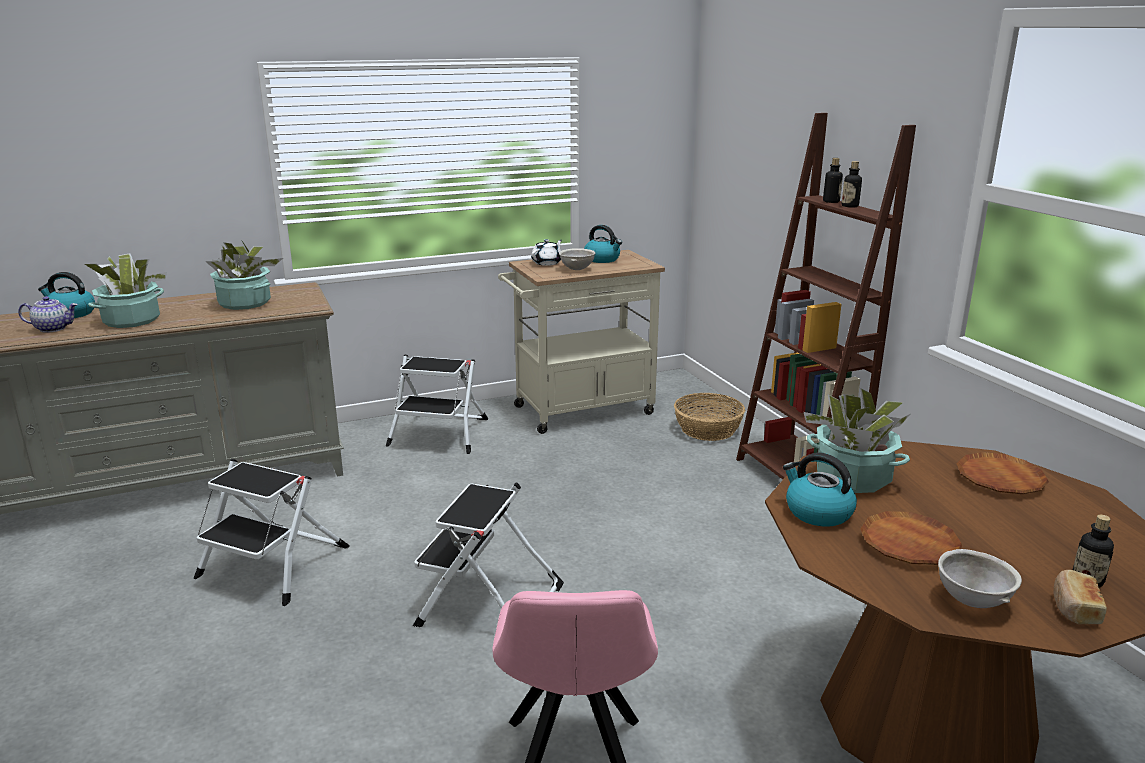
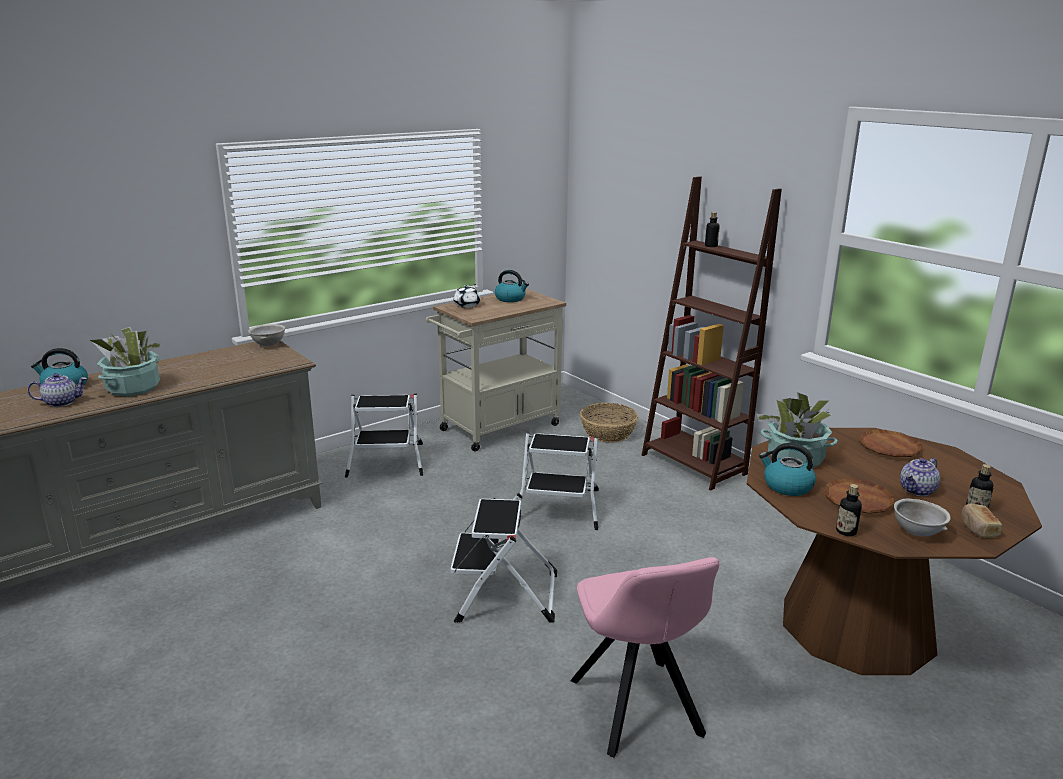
camera: 15 degrees left, 0 degrees up
step ladder [194,459,350,606] -> step ladder moved to [520,432,599,530]
potted plant [205,240,283,310] -> none
grey bowl [559,248,595,270] -> grey bowl moved to [248,324,285,346]
bottle [842,161,862,208] -> bottle moved to [836,484,862,536]
none -> teapot [900,458,940,496]

